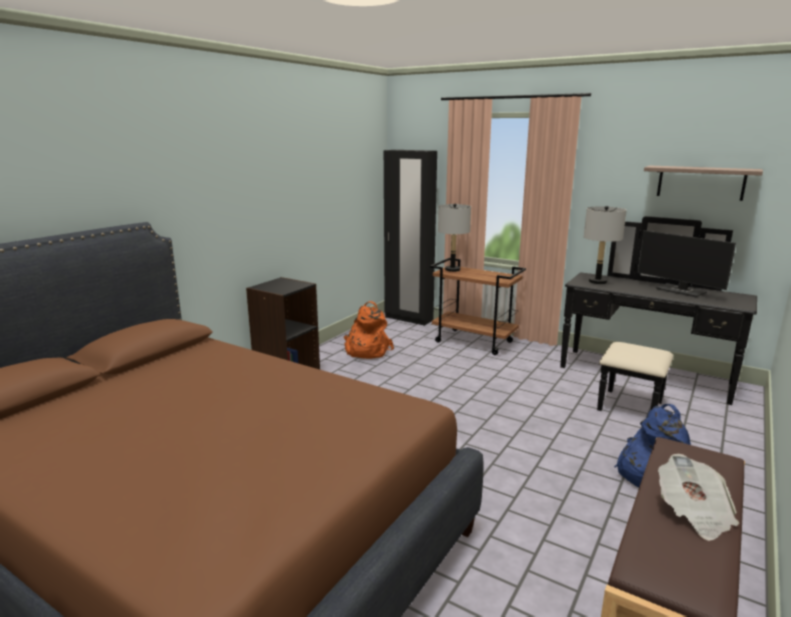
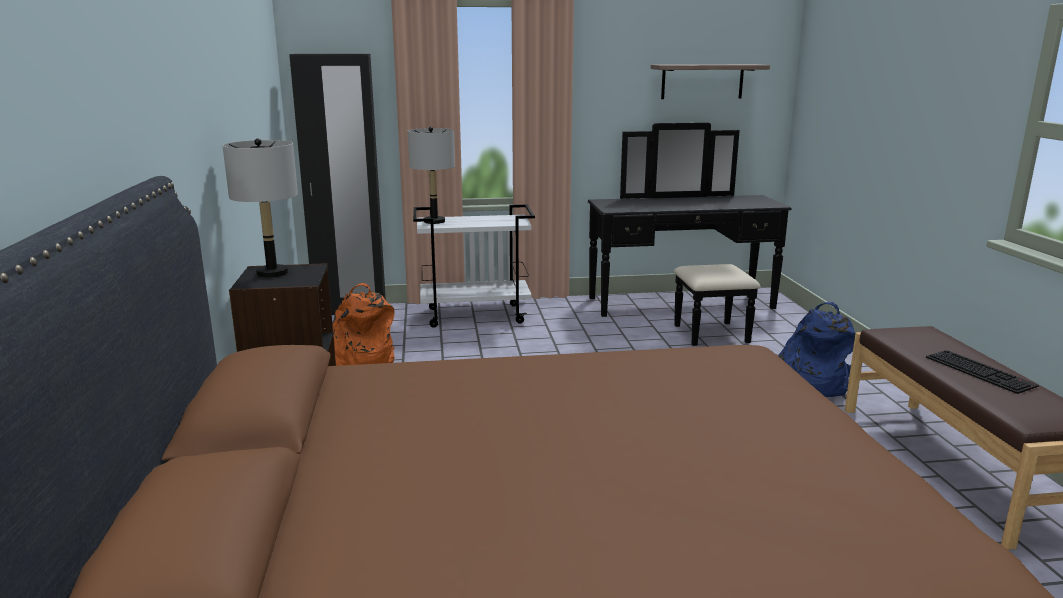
camera: 40 degrees left, 0 degrees up
brown cart [430,258,526,355] -> white cart [413,204,535,328]
grey table lamp [584,206,627,284] -> grey table lamp moved to [222,138,298,278]
monitor [638,230,736,297] -> none
newspaper [658,454,739,541] -> keyboard [926,350,1039,394]

